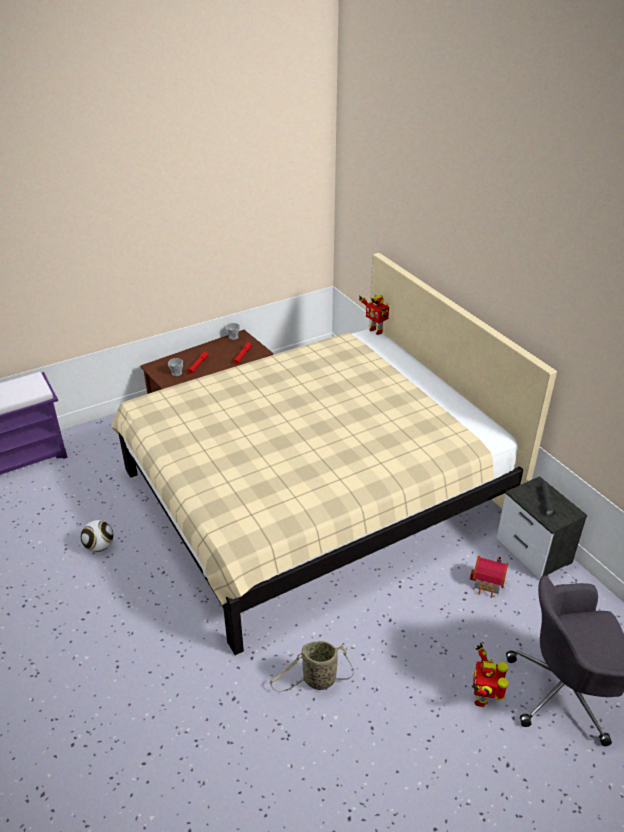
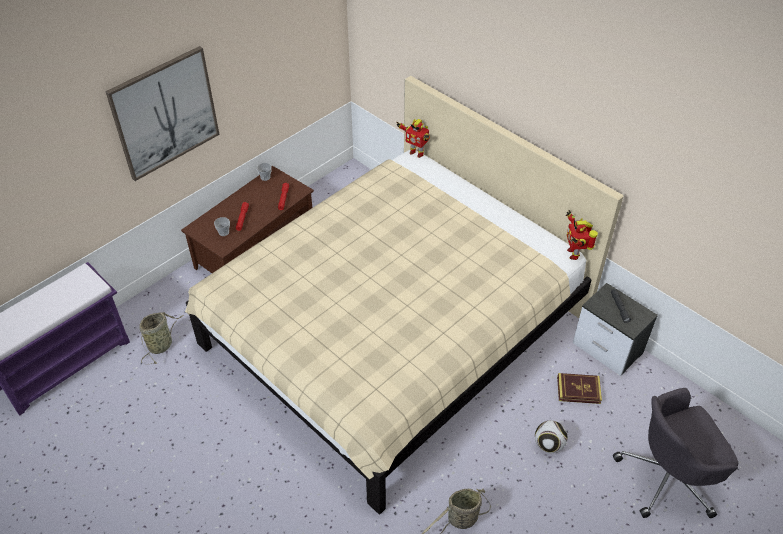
camera: 15 degrees left, 10 degrees up
football [81,520,113,552] -> football moved to [535,420,568,453]
toy house [470,556,508,598] -> book [557,373,602,404]
toy robot [472,643,509,707] -> toy robot moved to [566,210,598,260]
none -> picture [105,46,220,181]
none -> basket [139,312,184,364]

